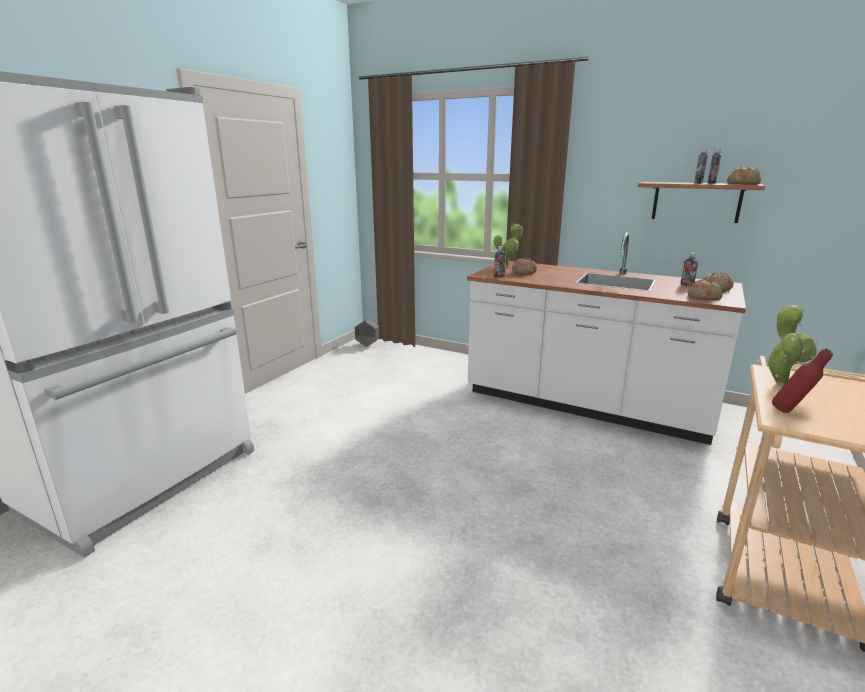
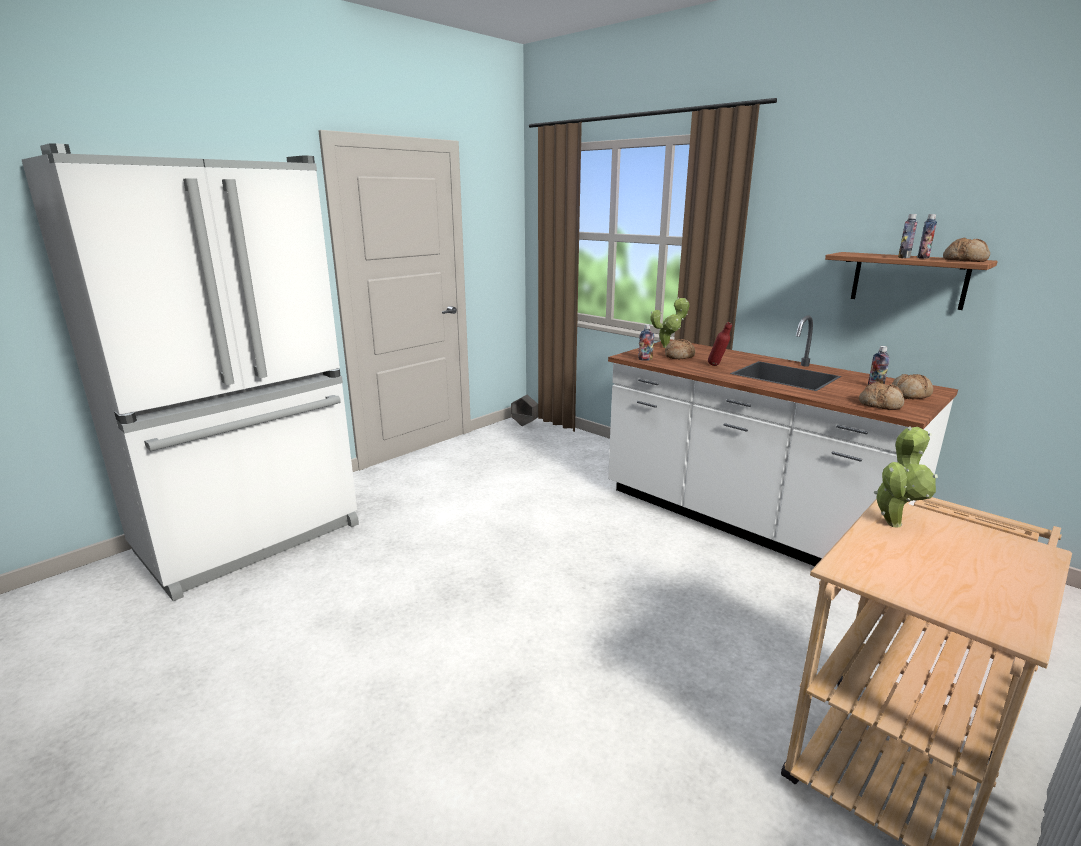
camera: 15 degrees right, 0 degrees up
red bottle [772,349,833,413] -> red bottle moved to [708,322,732,366]

